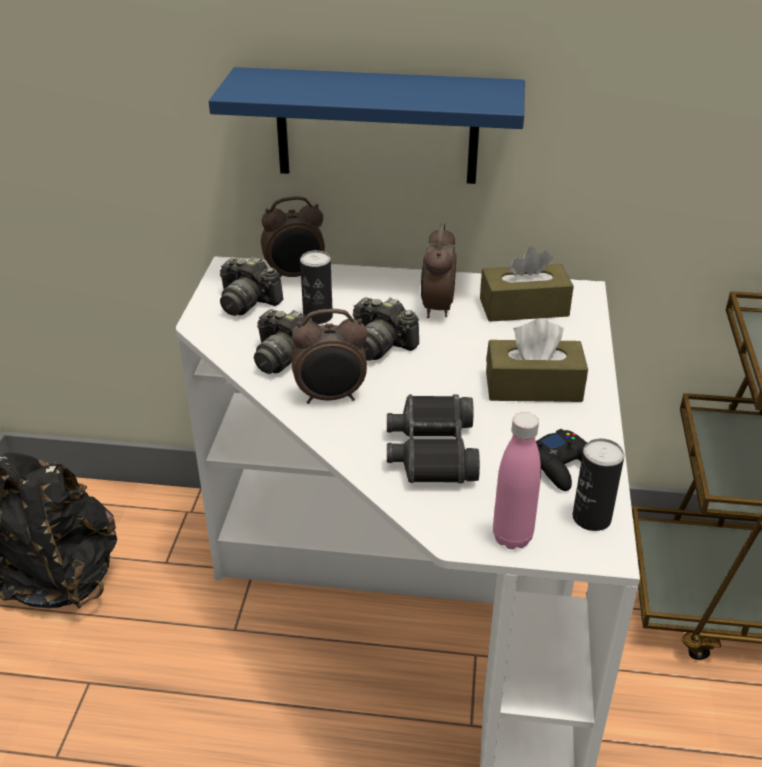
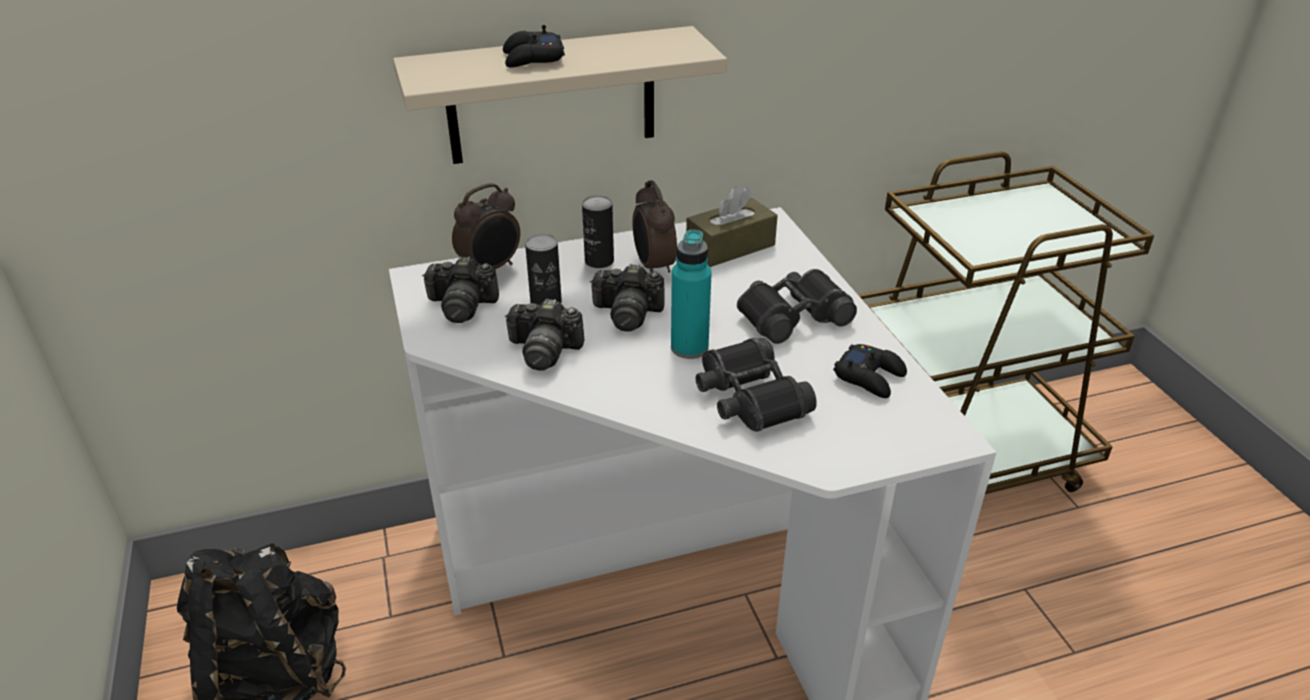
camera: 25 degrees left, 0 degrees up
blue shelf [209,67,525,184] -> beige shelf [393,26,727,164]
alarm clock [292,309,367,404] -> none
brown tissue box [486,318,588,402] -> black binoculars [737,269,857,344]
pink bottle [493,412,541,549] -> none
can [572,438,625,531] -> can moved to [582,195,614,268]
none -> black game controller [503,25,565,68]
none -> turquoise bottle [671,229,712,359]

